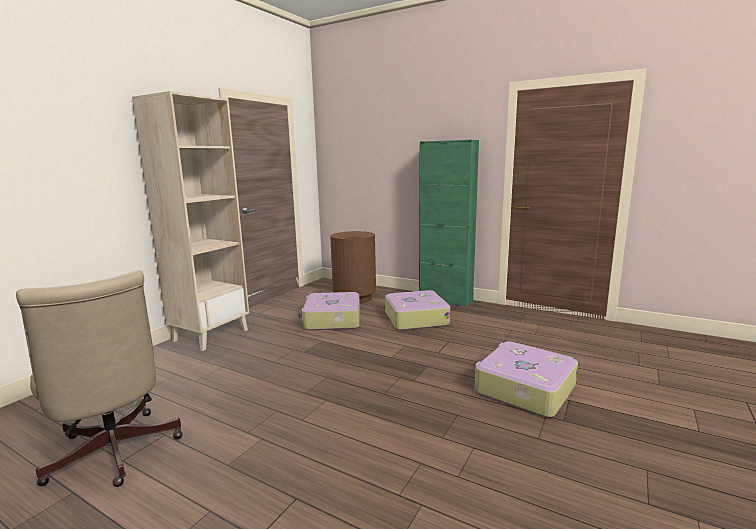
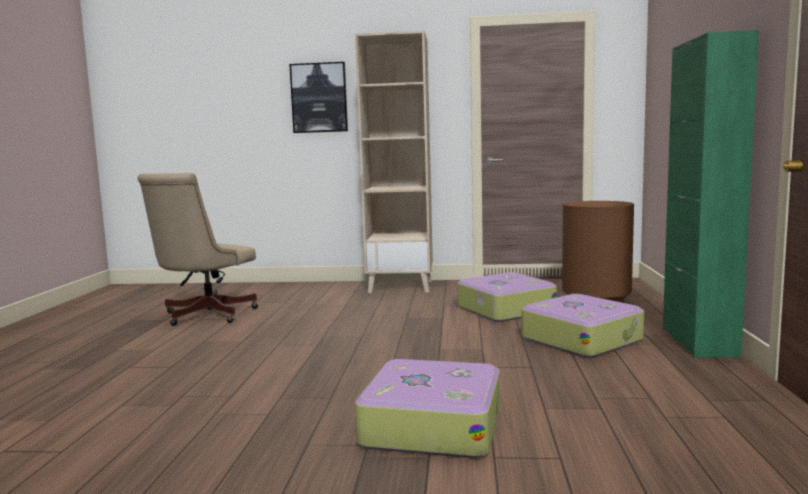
camera: 65 degrees right, 5 degrees down
none -> picture [289,62,348,133]

